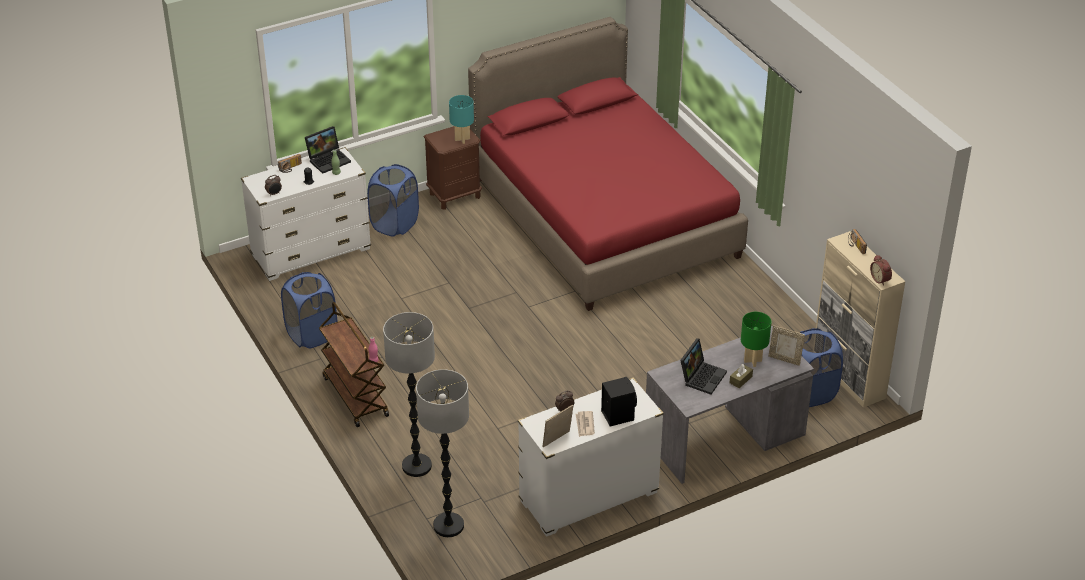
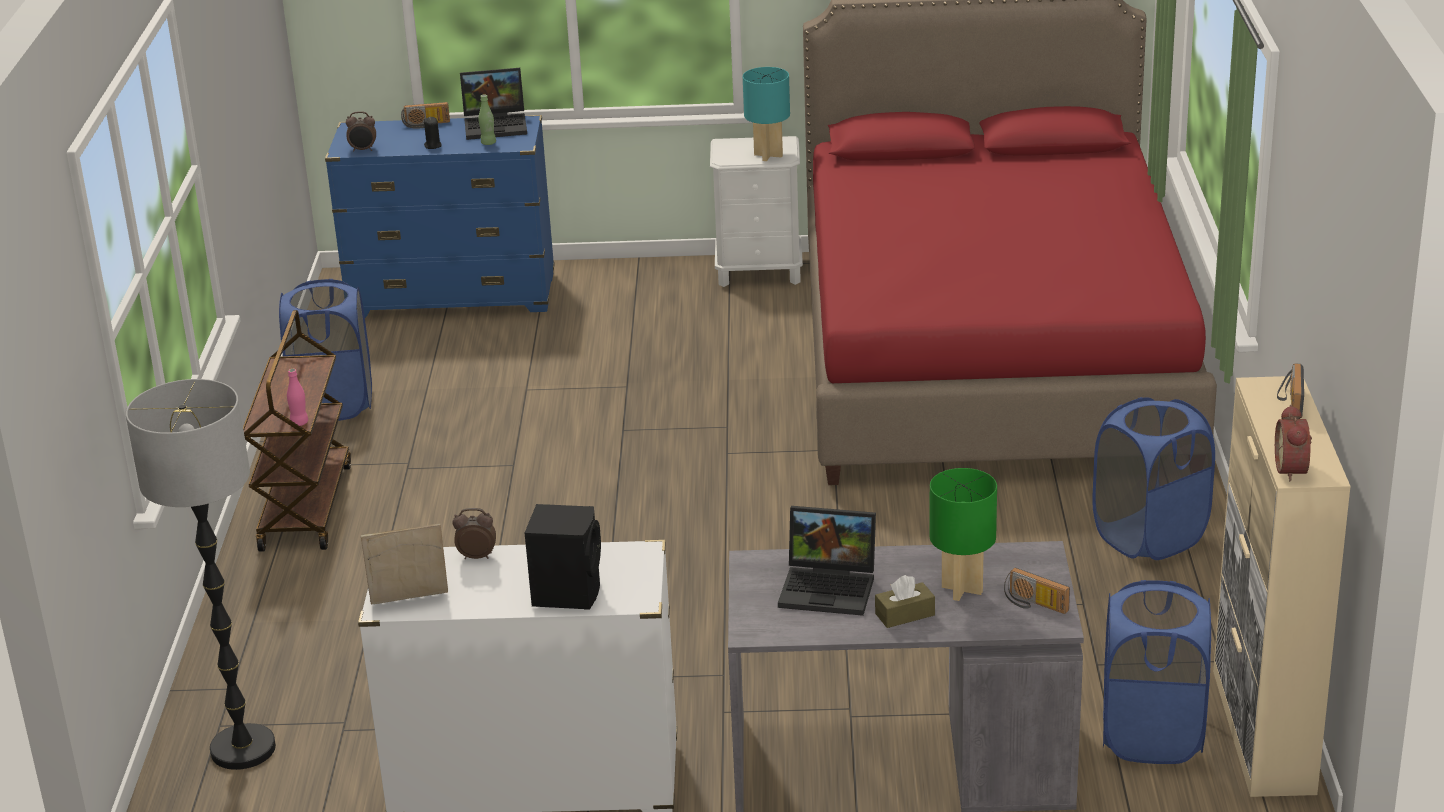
camera: 30 degrees right, 10 degrees down
white dresser [241,147,371,281] -> blue dresser [325,115,555,318]
blue laundry basket [367,164,419,237] -> blue laundry basket moved to [1092,397,1215,560]
floor lamp [383,312,435,477] -> none
brown nightstand [424,126,482,210] -> white nightstand [710,136,803,287]
newspaper [575,411,595,437] -> none
laptop [680,338,727,395] -> laptop turned 45 degrees clockwise [778,506,876,616]
picture frame [768,325,805,366] -> radio [1004,567,1070,614]

